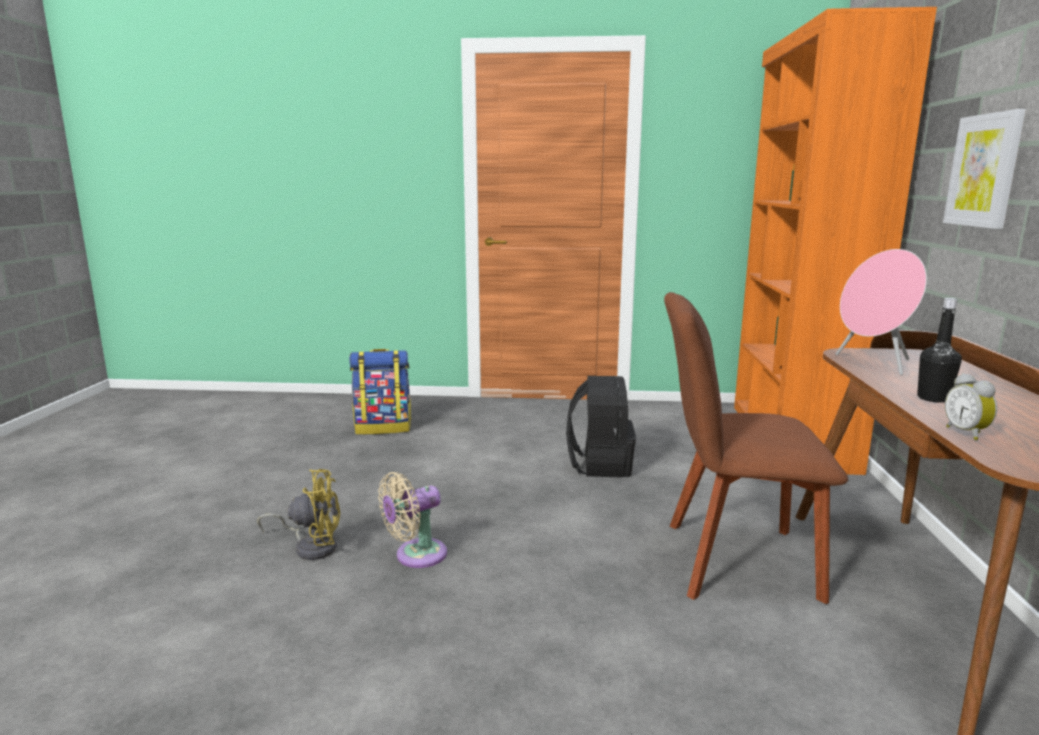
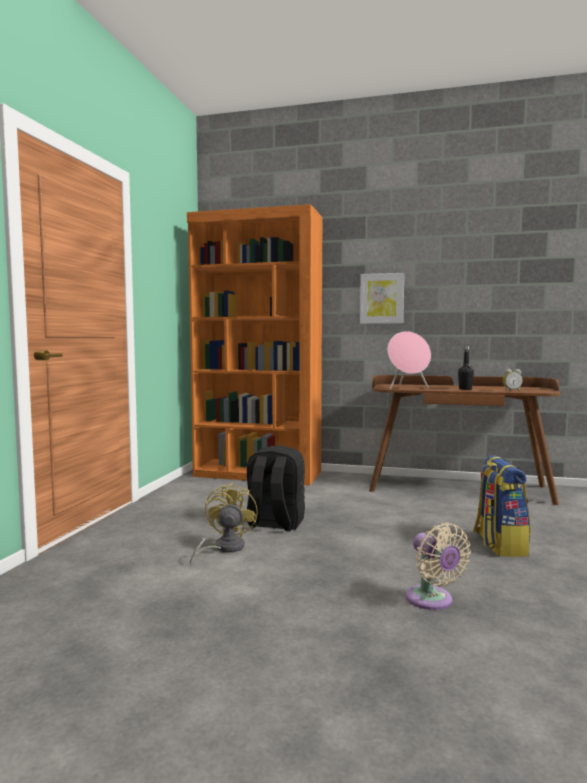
camera: 80 degrees left, 10 degrees down
yellow fan [257,469,340,560] -> yellow fan moved to [190,483,258,565]
backpack [349,349,411,435] -> backpack moved to [473,455,531,557]
brown chair [664,292,848,604] -> none

